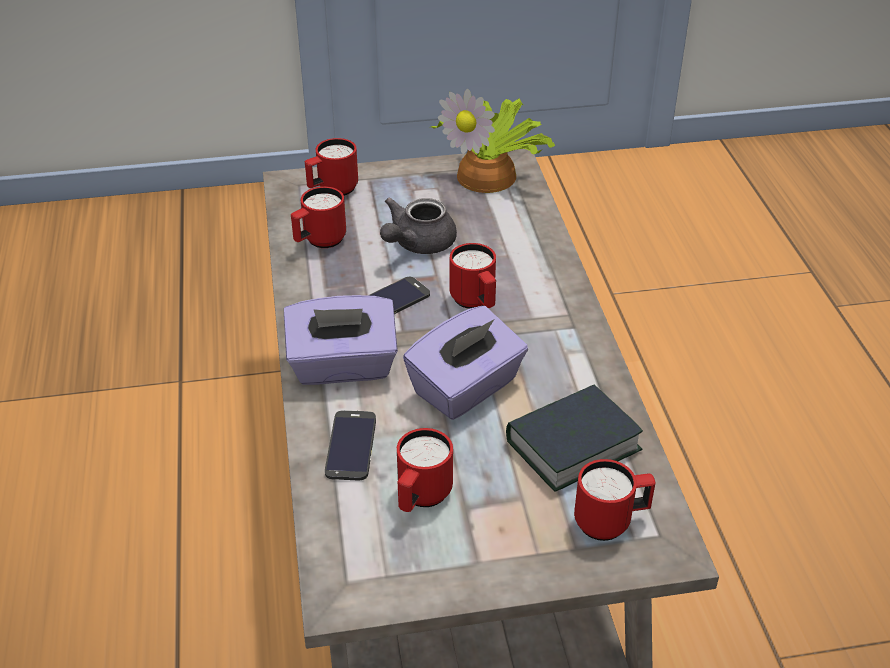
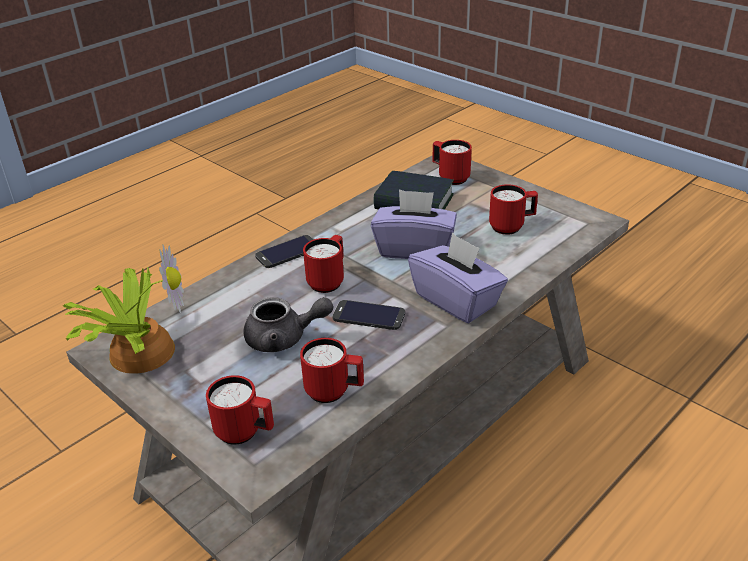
camera: 125 degrees left, 5 degrees down
phone [325,410,376,480] -> phone moved to [255,235,314,268]

